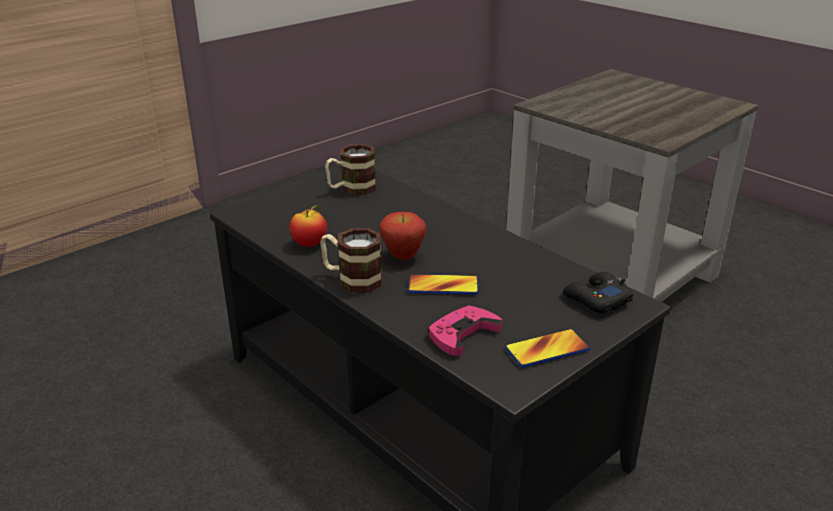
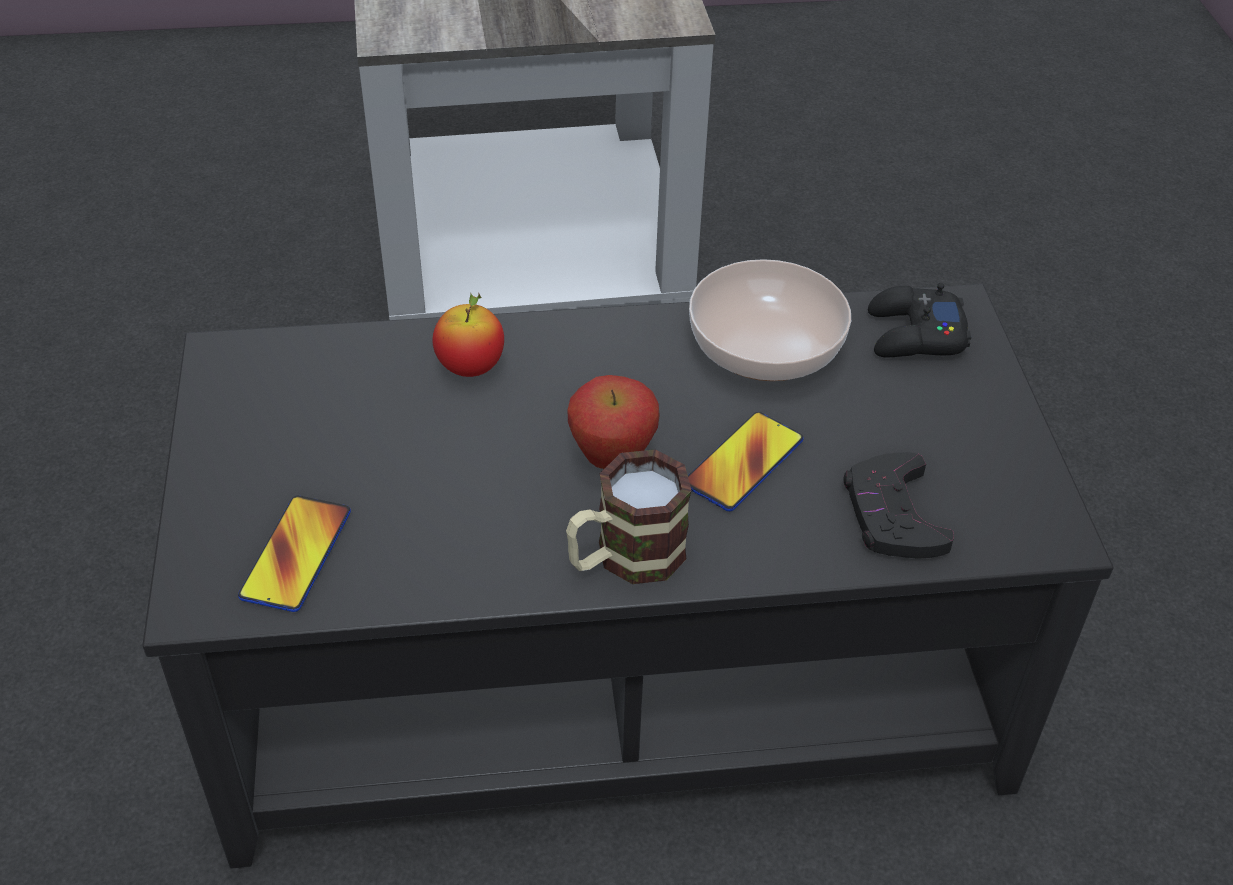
camera: 55 degrees left, 15 degrees up
apple [290,205,327,247] -> apple moved to [432,294,504,377]
mug [325,144,376,195] -> none
pink game controller [428,305,502,356] -> black game controller [843,452,954,559]
phone [505,329,591,367] -> phone moved to [238,495,351,612]
none -> bowl [689,259,851,381]

